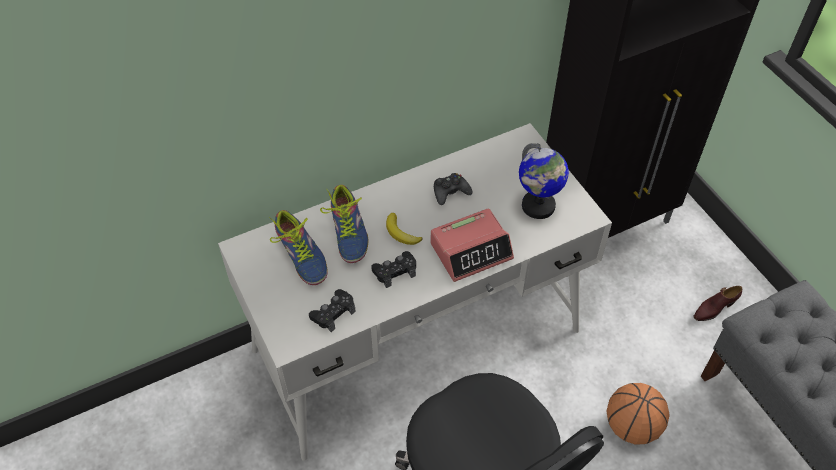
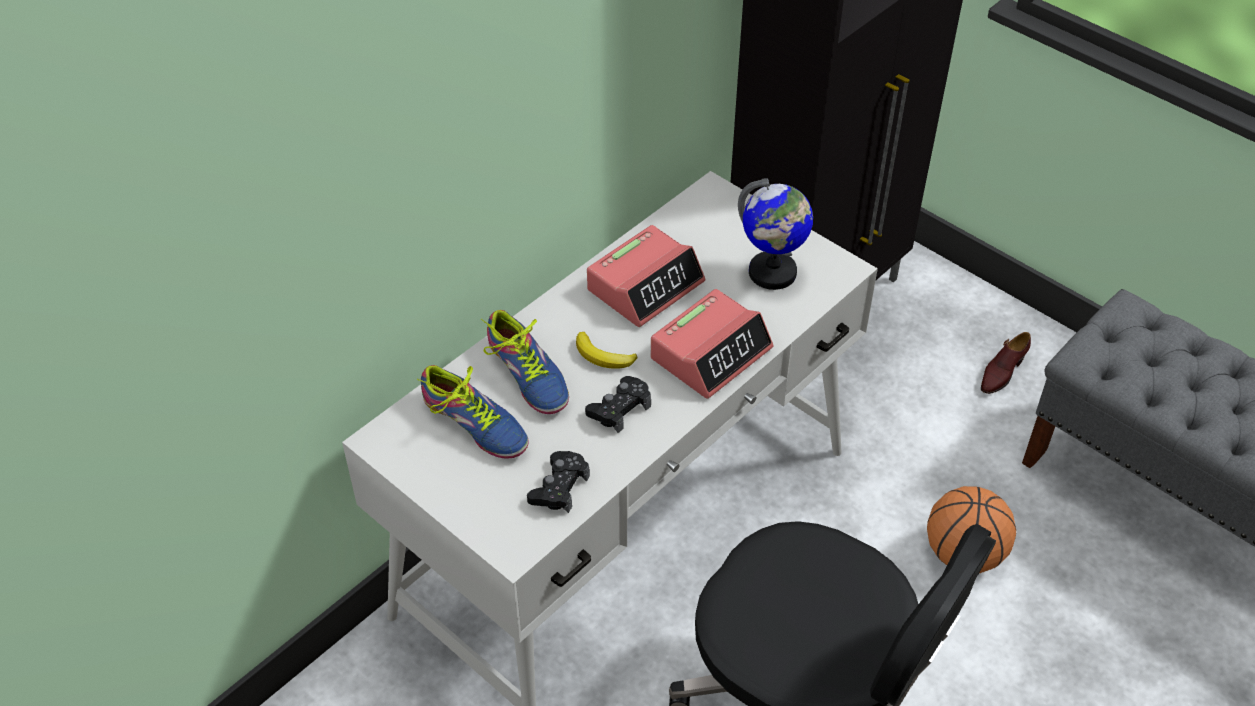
camera: 20 degrees left, 5 degrees down
black game controller [434,173,472,205] -> alarm clock [587,225,705,327]

